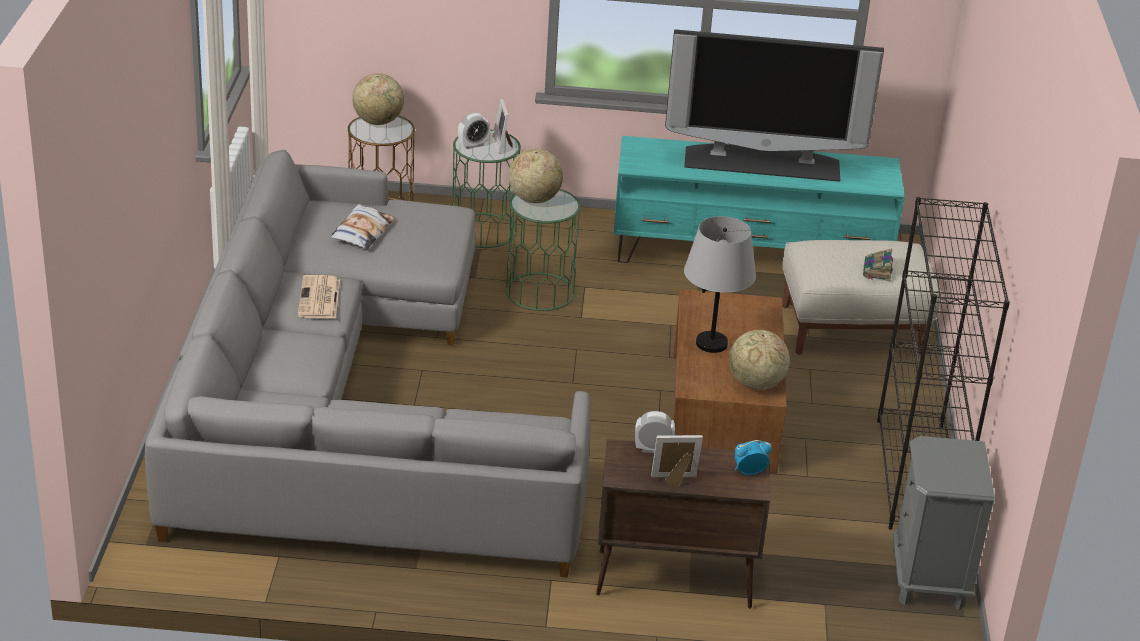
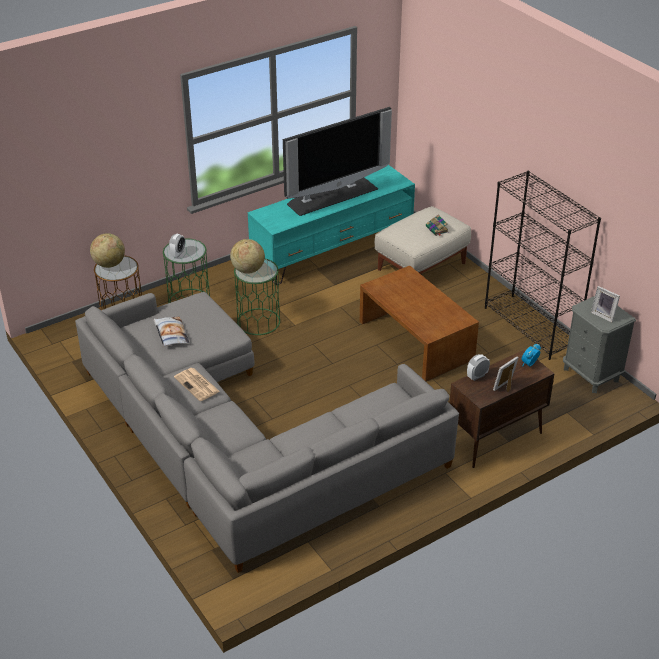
camera: 35 degrees left, 5 degrees up
picture frame [492,99,512,154] -> picture frame moved to [591,286,620,322]
grey table lamp [684,216,756,353] -> none
globe [729,330,790,390] -> none

